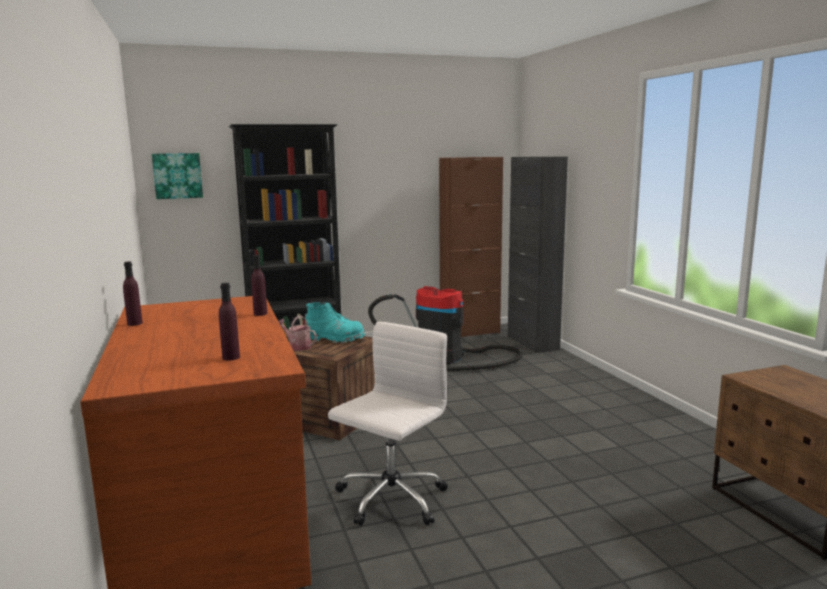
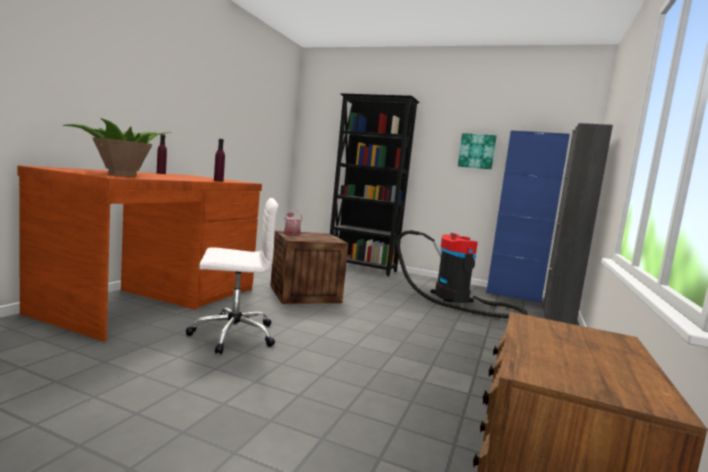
camera: 40 degrees right, 5 degrees down
picture [152,153,203,199] -> picture moved to [458,133,496,169]
purple bottle [219,283,240,361] -> potted plant [63,118,171,177]
turquoise boot [305,302,365,343] -> none
brown cabinet [439,157,503,337] -> blue cabinet [486,130,570,303]

